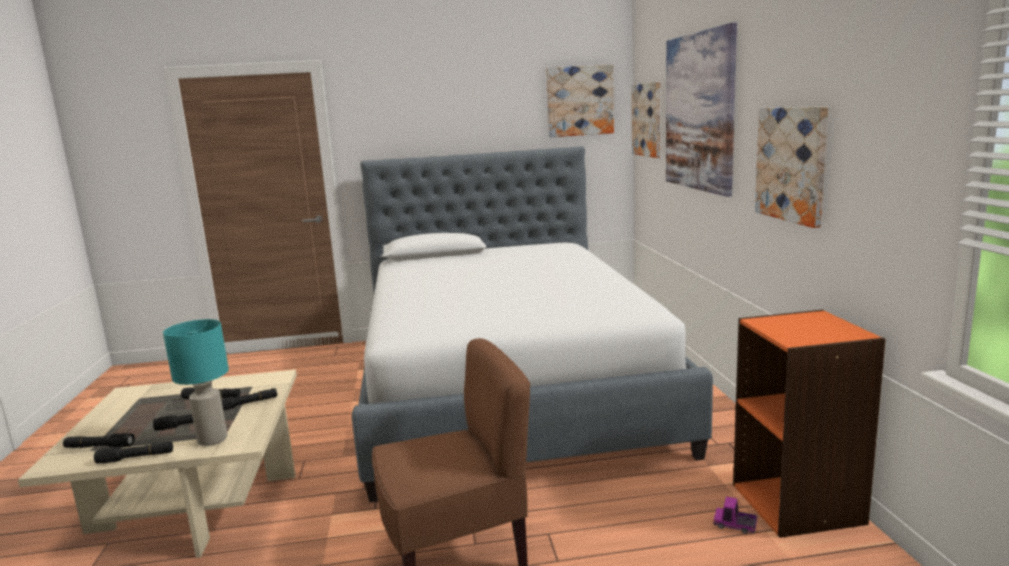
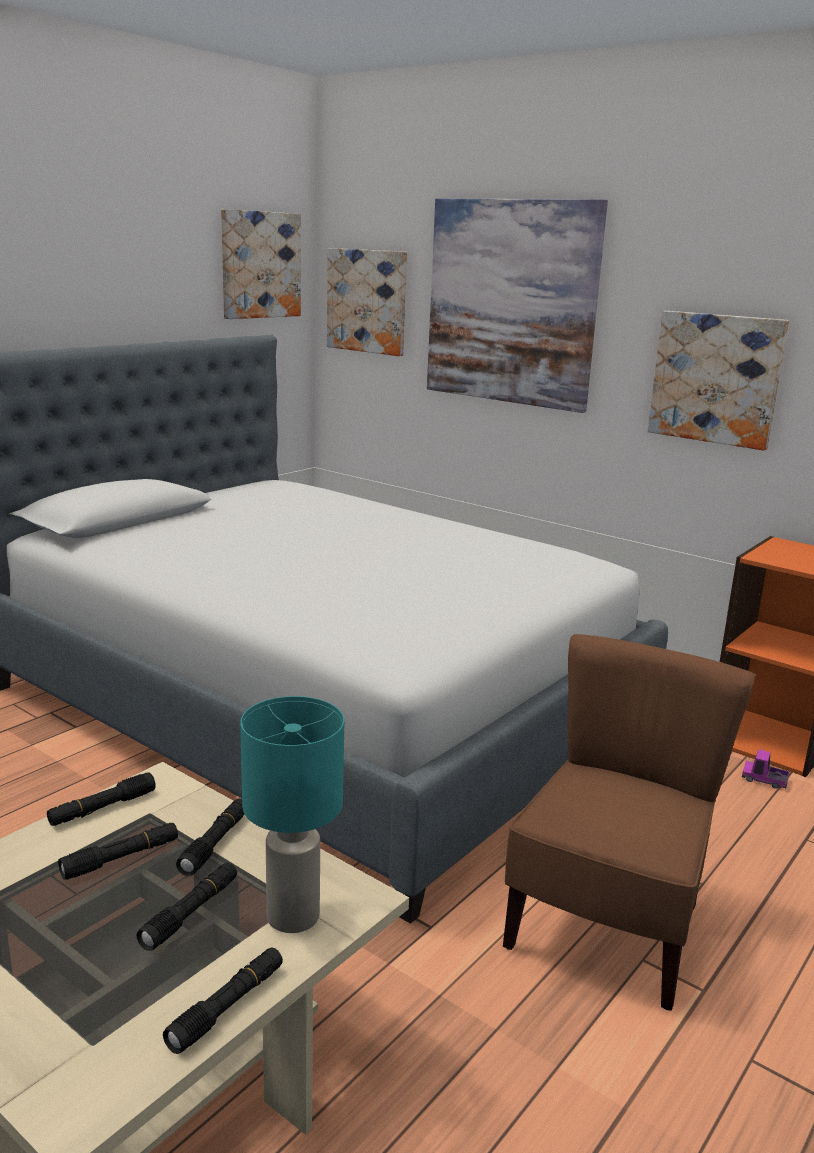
camera: 45 degrees left, 5 degrees up
black flashlight [63,433,135,448] -> black flashlight moved to [47,773,156,826]
toy truck [714,497,757,533] -> toy truck turned 45 degrees clockwise [742,749,790,789]

